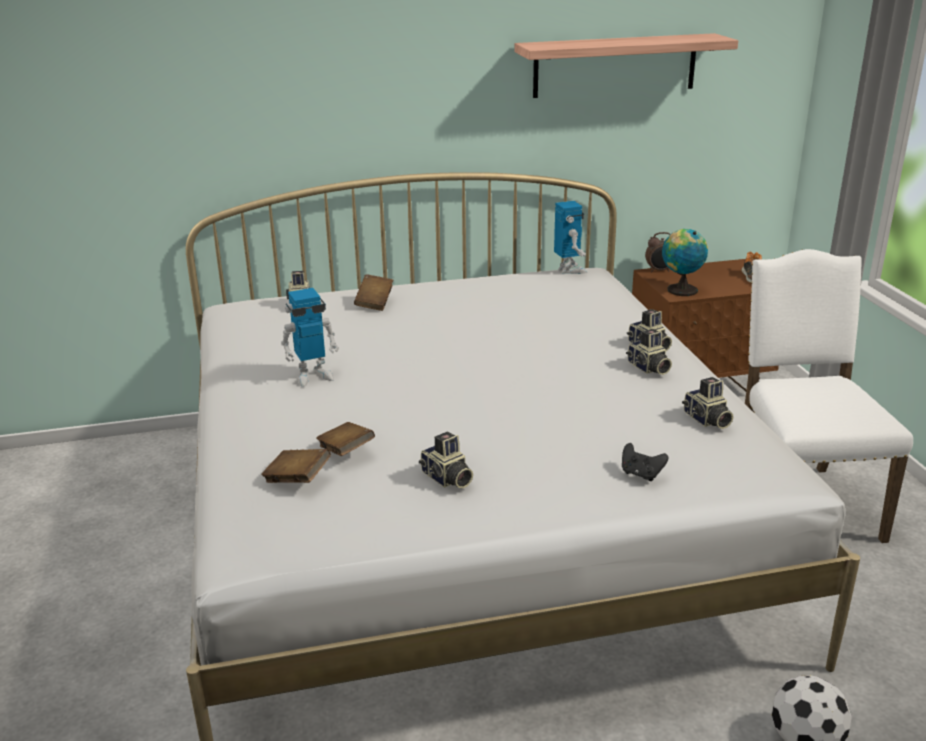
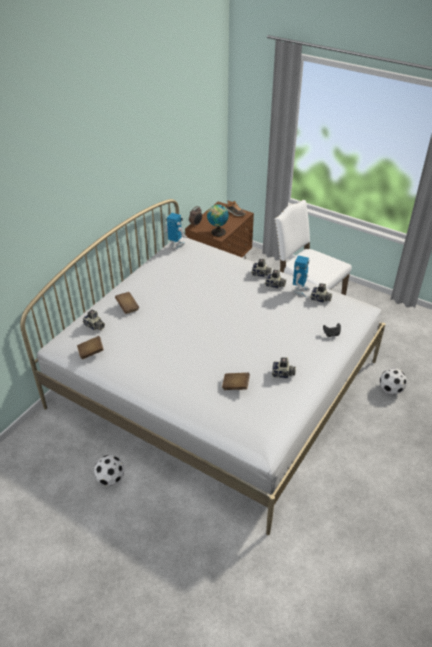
camera: 45 degrees left, 15 degrees up
brown book [261,449,331,483] -> brown book moved to [77,336,104,359]
toy robot [281,288,339,387] -> toy robot moved to [293,255,310,297]
shelf [514,33,738,98] -> none
none -> football [94,455,124,486]

